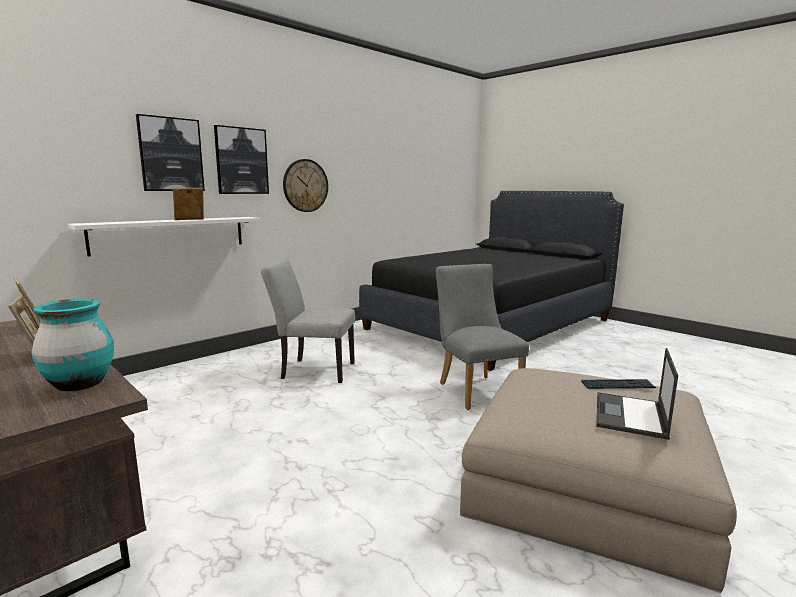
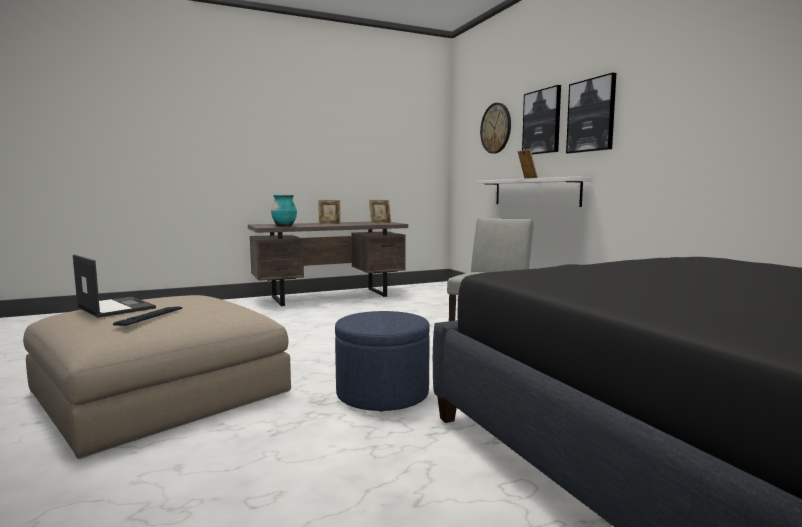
camera: 110 degrees right, 5 degrees down
wall clock [283,159,328,212] -> wall clock moved to [480,103,511,153]
grey chair [436,264,529,410] -> blue ottoman [335,311,430,411]

